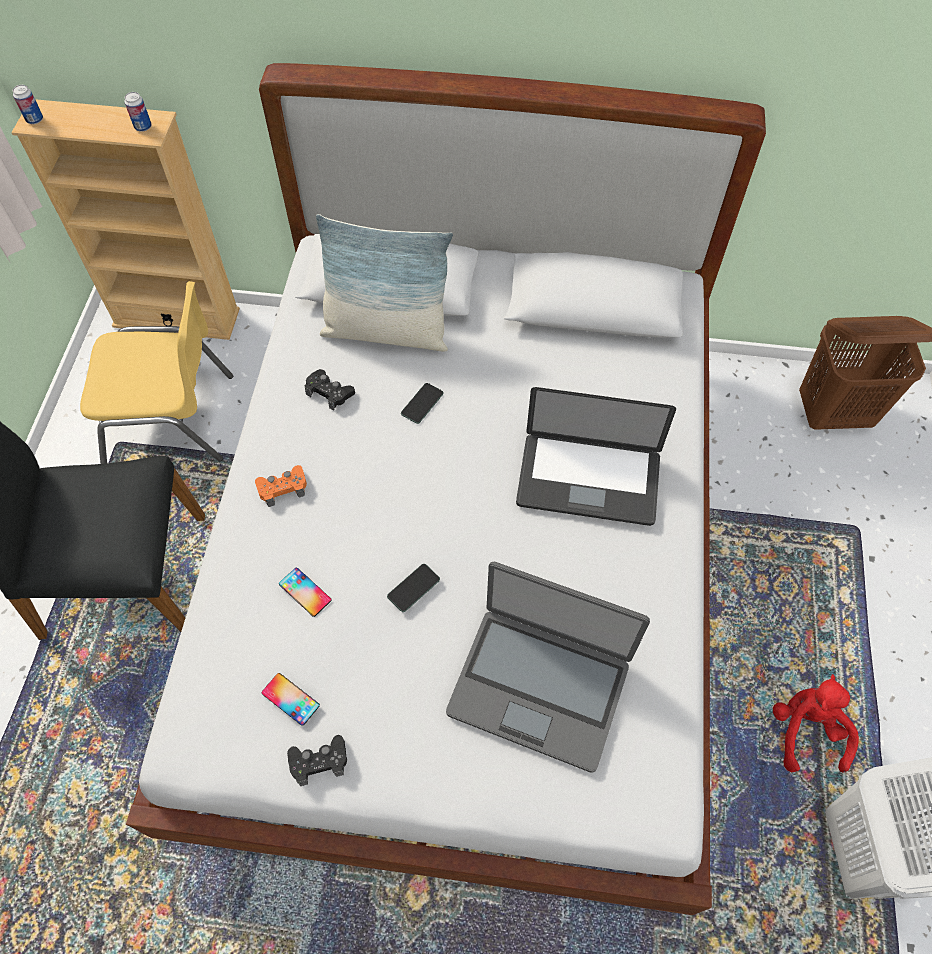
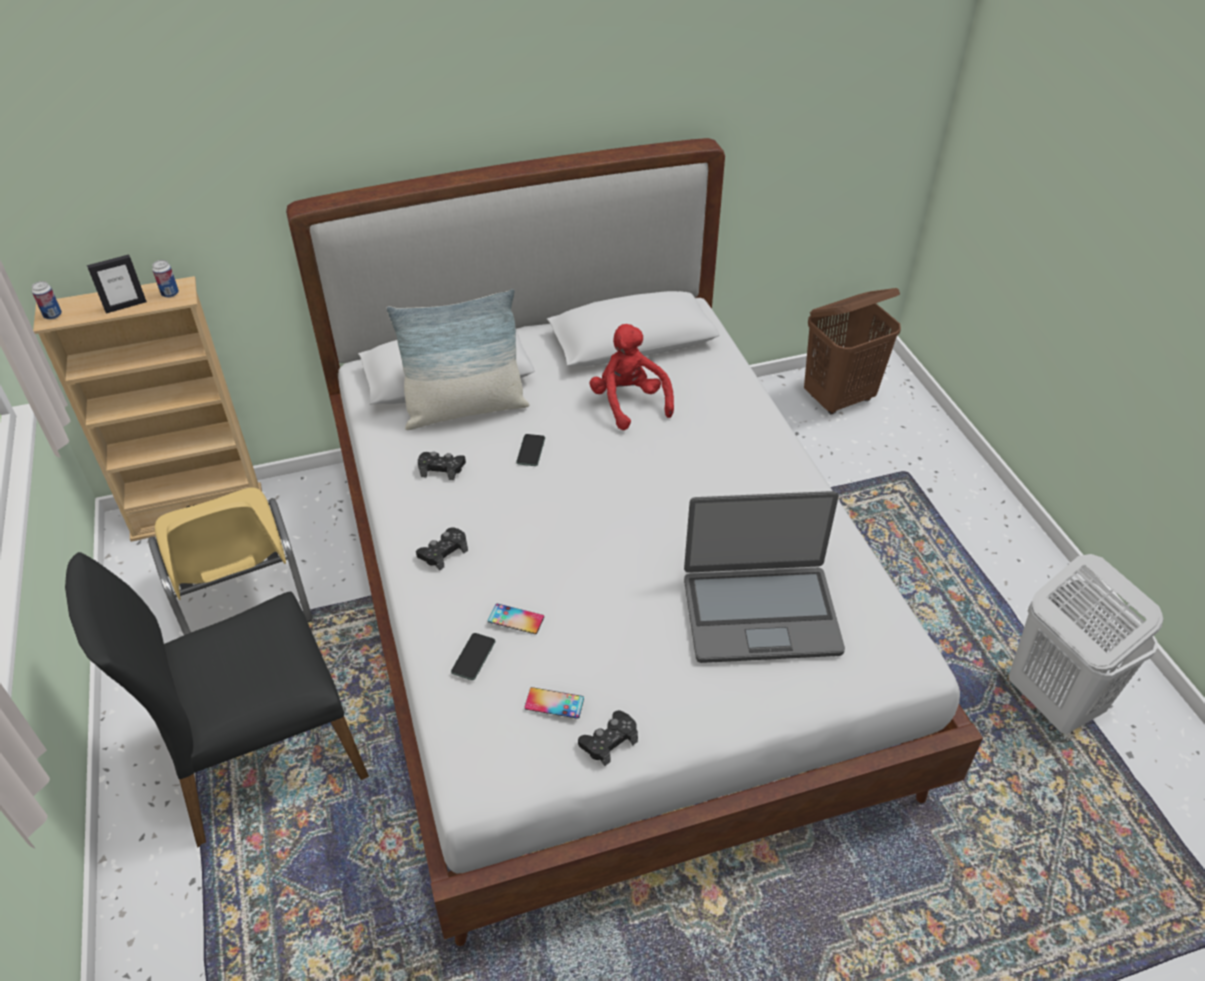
camera: 25 degrees left, 15 degrees down
yellow chair [80,281,233,464] -> yellow chair turned 90 degrees clockwise [148,487,313,635]
orange game controller [255,465,307,507] -> black game controller [416,527,468,571]
phone [387,564,440,612] -> phone moved to [451,633,496,680]
laptop [516,387,676,526] -> none
red plush toy [773,674,859,773] -> red plush toy moved to [589,324,674,430]
none -> picture frame [87,254,147,313]

